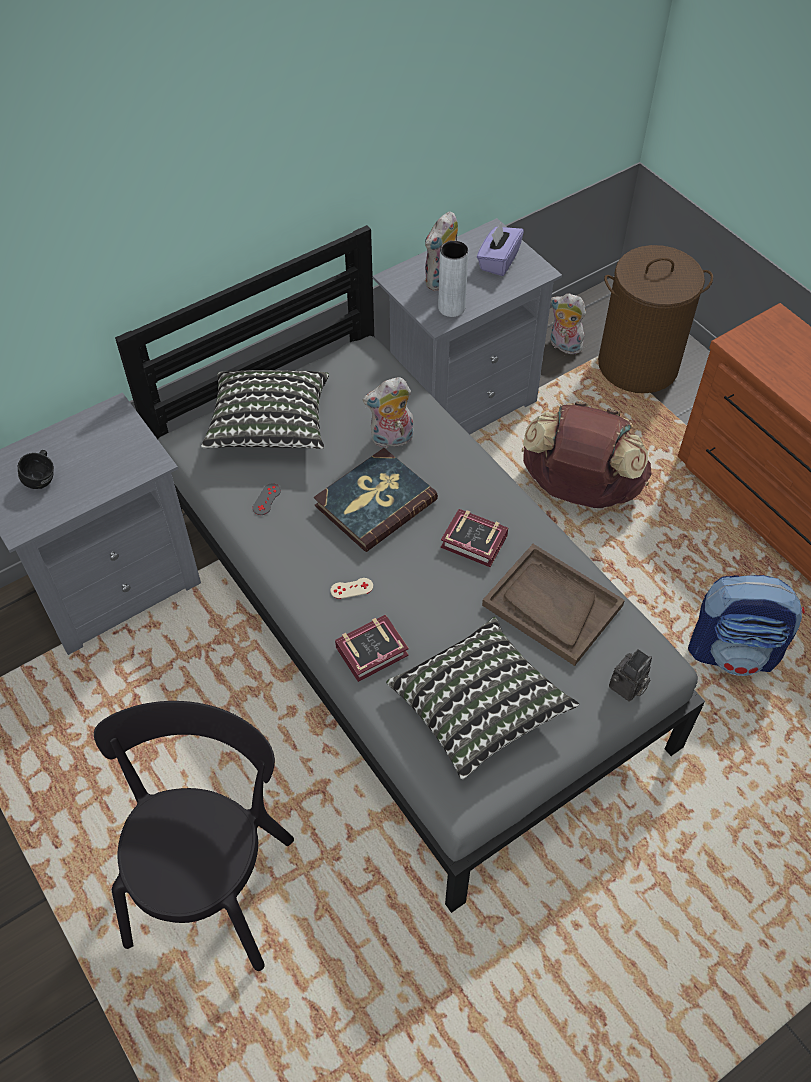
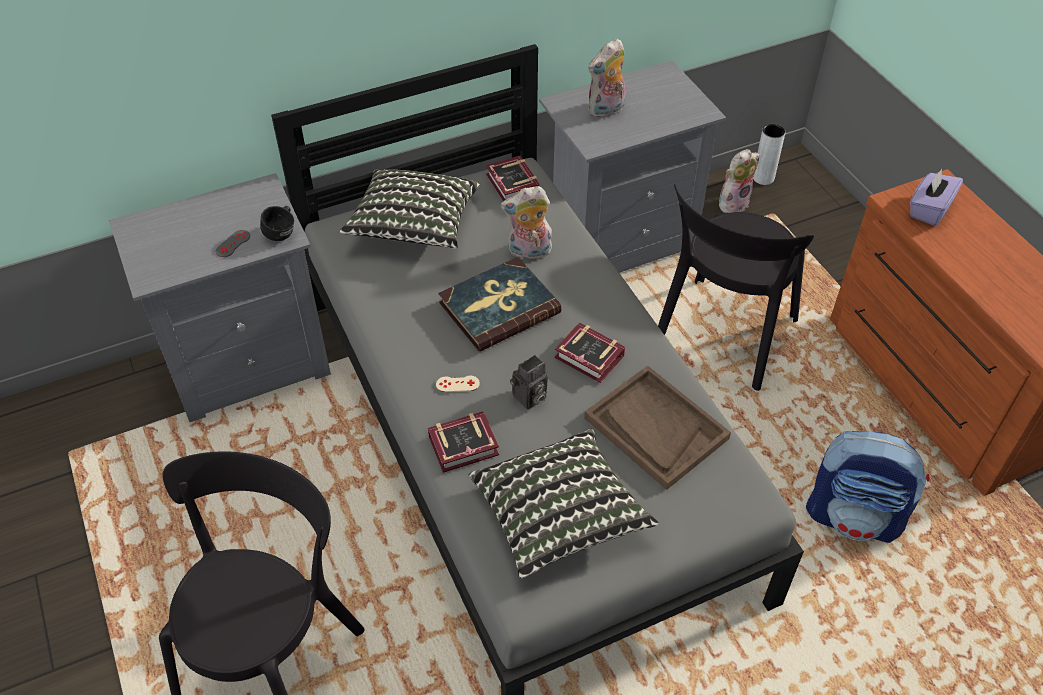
camera: 10 degrees right, 5 degrees down
black mug [18,450,54,489] -> black mug moved to [260,206,294,241]
grey game controller [253,483,281,515] -> grey game controller moved to [216,230,250,257]
grey vase [438,241,469,317] -> grey vase moved to [753,124,785,185]
purple tissue box [477,223,524,276] -> purple tissue box moved to [910,169,963,226]
brown backpack [522,401,652,508] -> black chair [658,184,814,391]
plush toy [550,293,586,354] -> plush toy turned 105 degrees clockwise [719,149,760,213]
brown laundry basket [598,245,713,393] -> none
camera [609,649,652,702] -> camera moved to [510,355,548,410]
none -> book [486,156,540,201]

